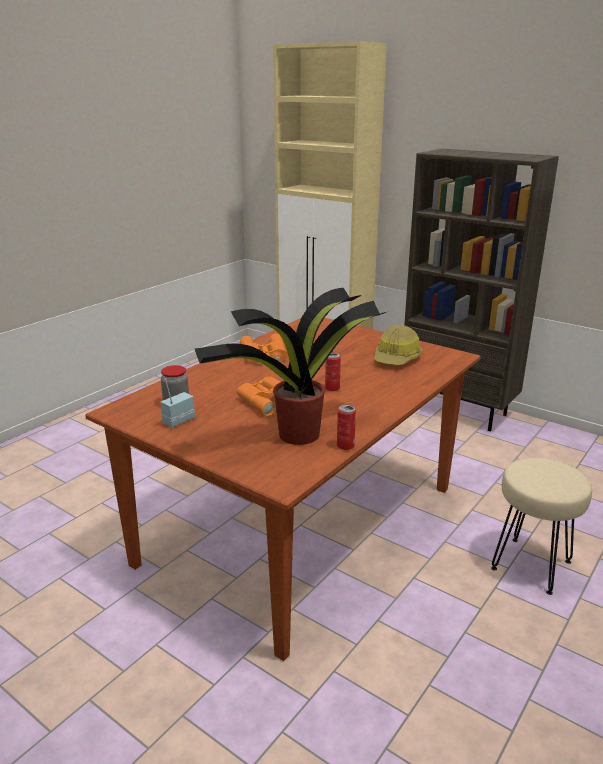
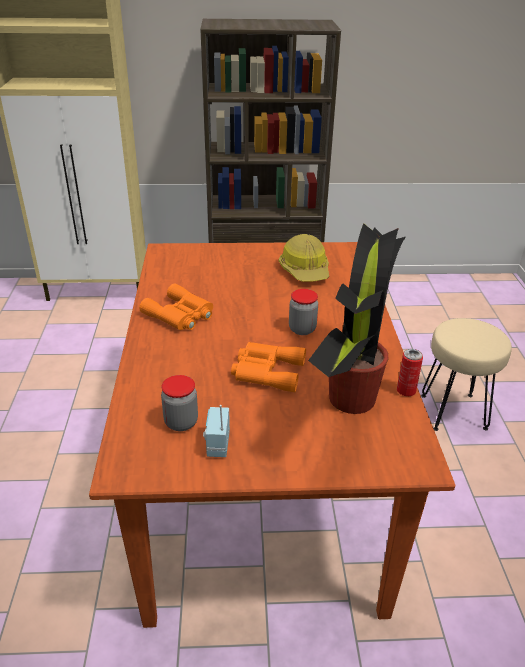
camera: 40 degrees left, 10 degrees up
can [325,353,341,391] -> jar [289,289,318,335]

